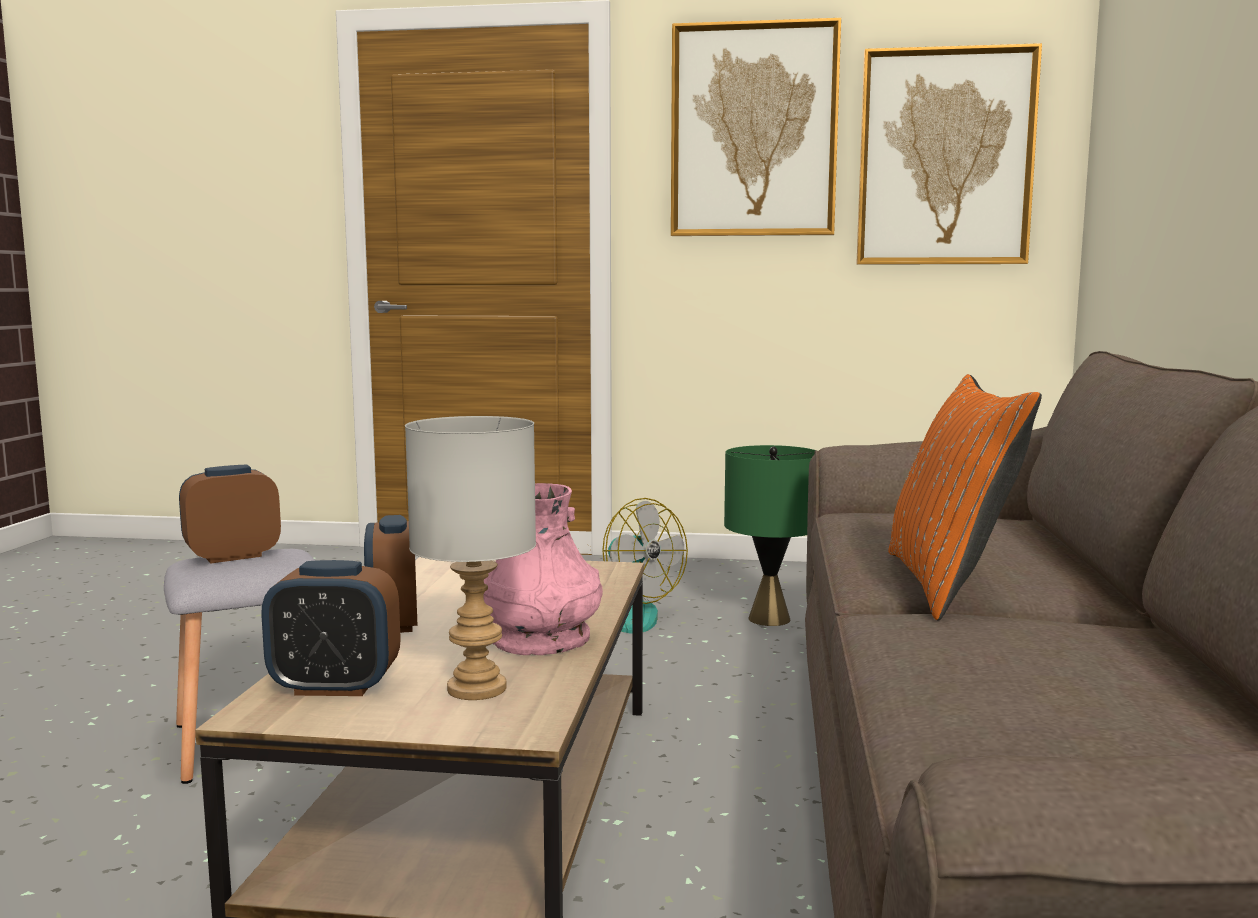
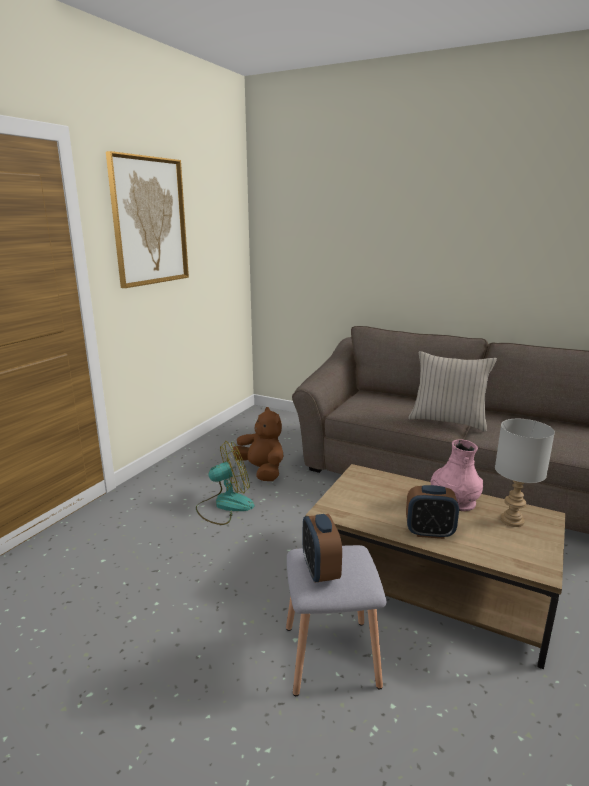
camera: 70 degrees left, 10 degrees up
alarm clock [261,560,401,696] -> none
green table lamp [724,445,815,626] -> brown plush toy [233,407,283,481]
picture [856,43,1042,265] -> none
orange pillow [888,374,1042,621] -> beige pillow [408,351,497,432]

